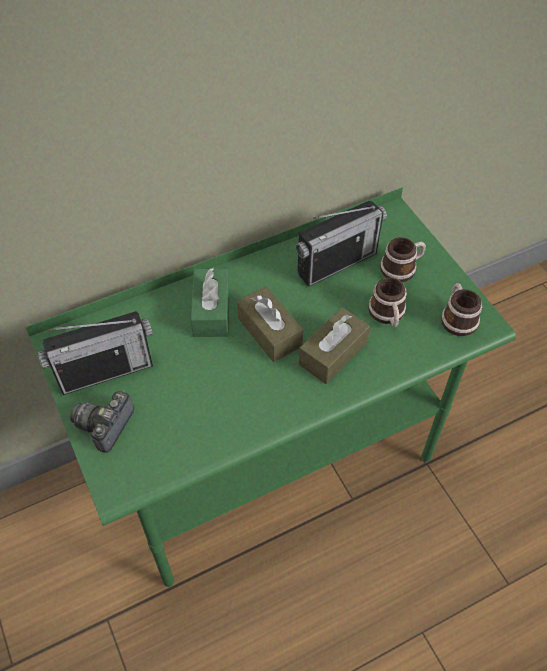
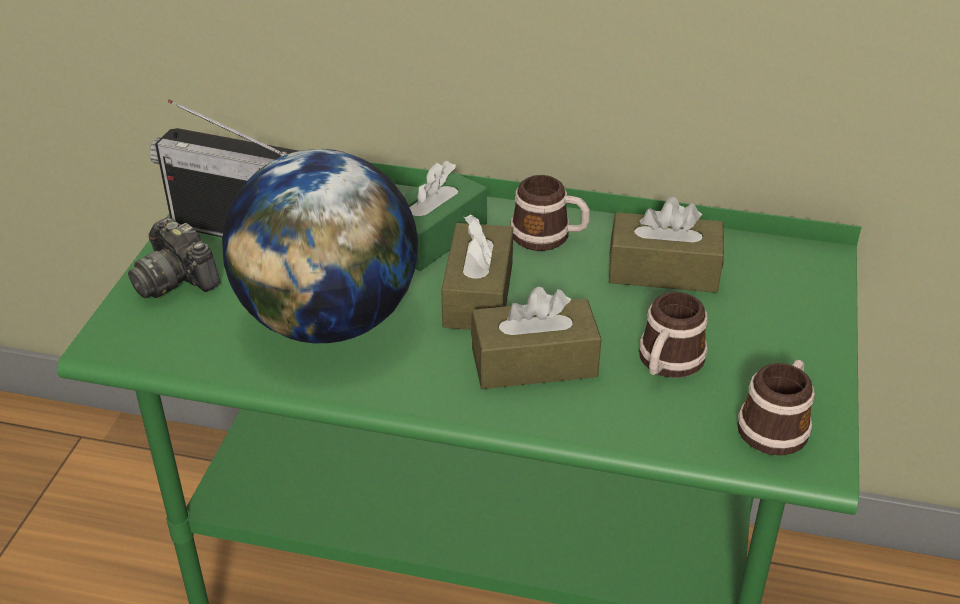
camera: 40 degrees right, 15 degrees down
camera [70,390,134,453] -> camera turned 105 degrees counterclockwise [128,217,220,298]
radio [296,201,387,287] -> brown tissue box [609,197,724,293]
mug [380,237,426,282] -> mug moved to [510,175,590,251]
none -> globe [222,149,418,343]

